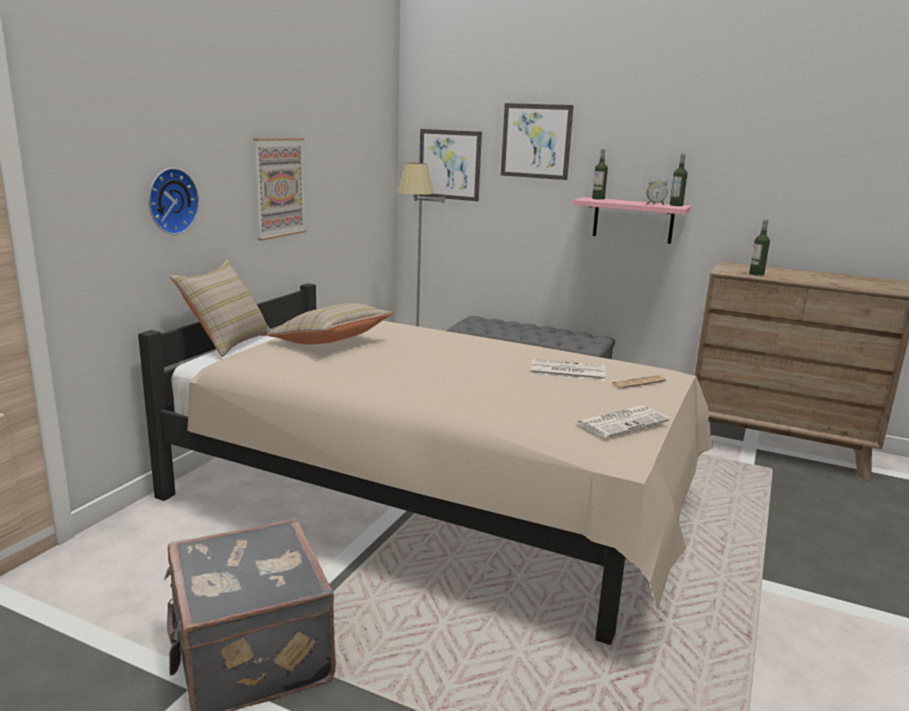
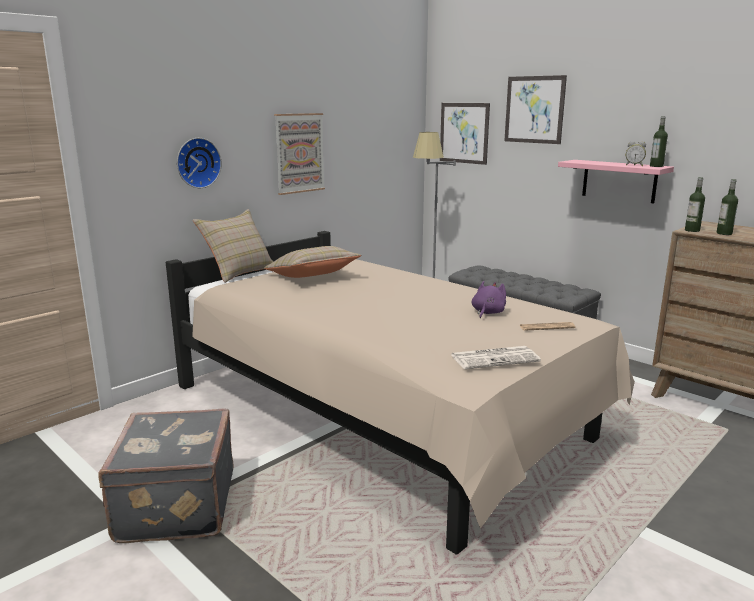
camera: 20 degrees right, 0 degrees up
newspaper [530,359,605,381] -> purple plush toy [472,281,506,318]
bottle [592,149,608,200] -> bottle moved to [685,177,705,232]

